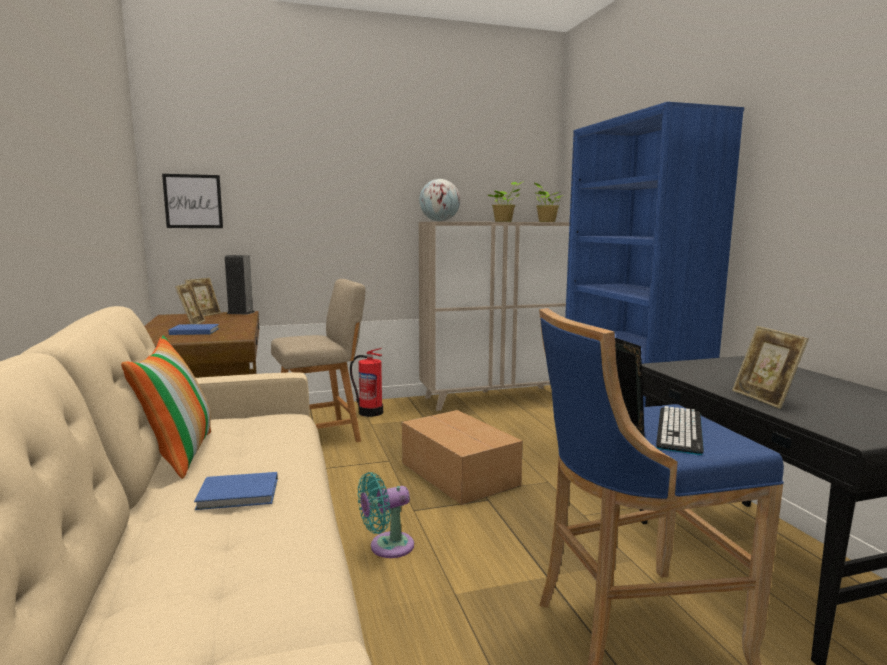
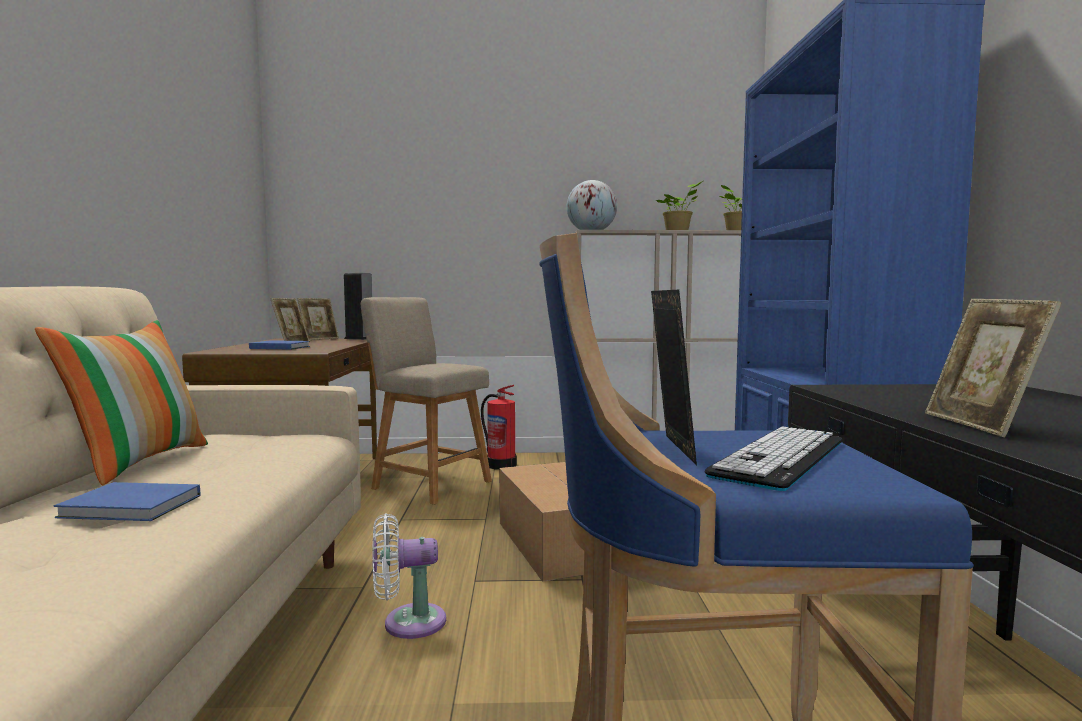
camera: 15 degrees right, 5 degrees down
picture [162,174,223,228] -> none
beige chair [271,279,366,442] -> beige chair turned 135 degrees counterclockwise [361,297,492,505]
turquoise fan [357,472,414,558] -> white fan [372,514,446,639]

